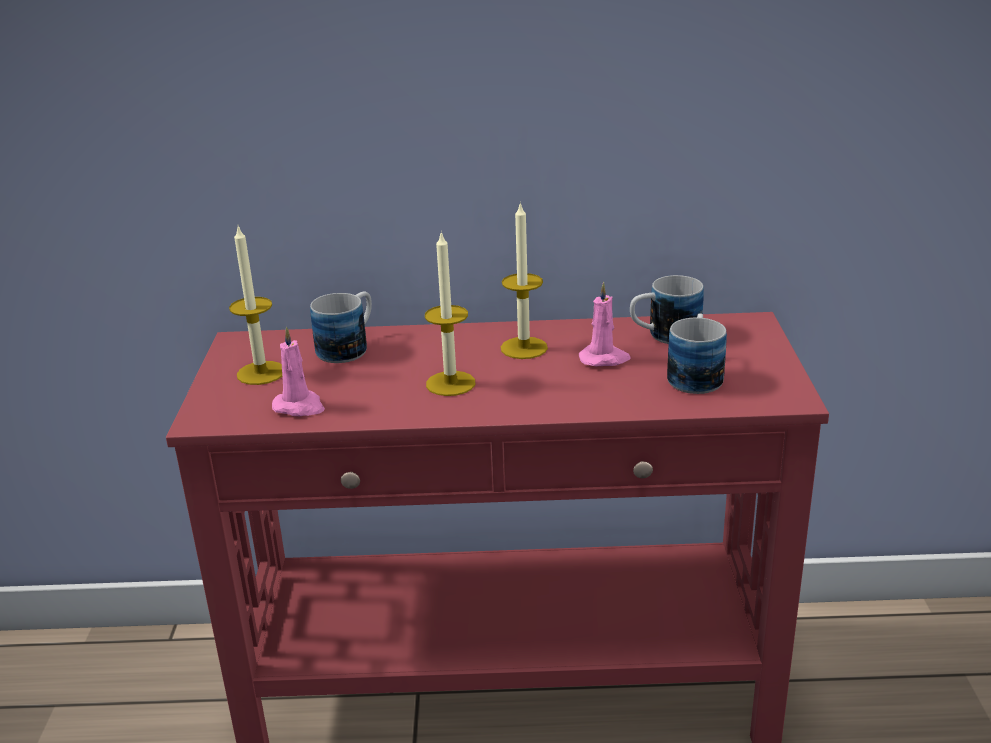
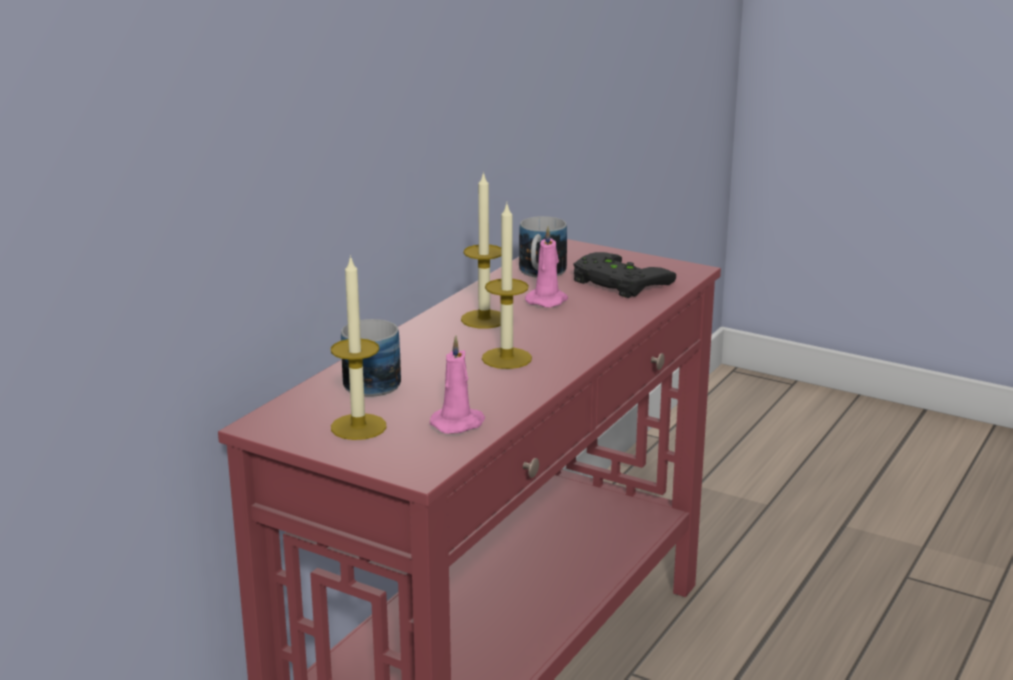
camera: 60 degrees left, 5 degrees down
mug [667,313,727,394] -> black game controller [573,252,676,298]

